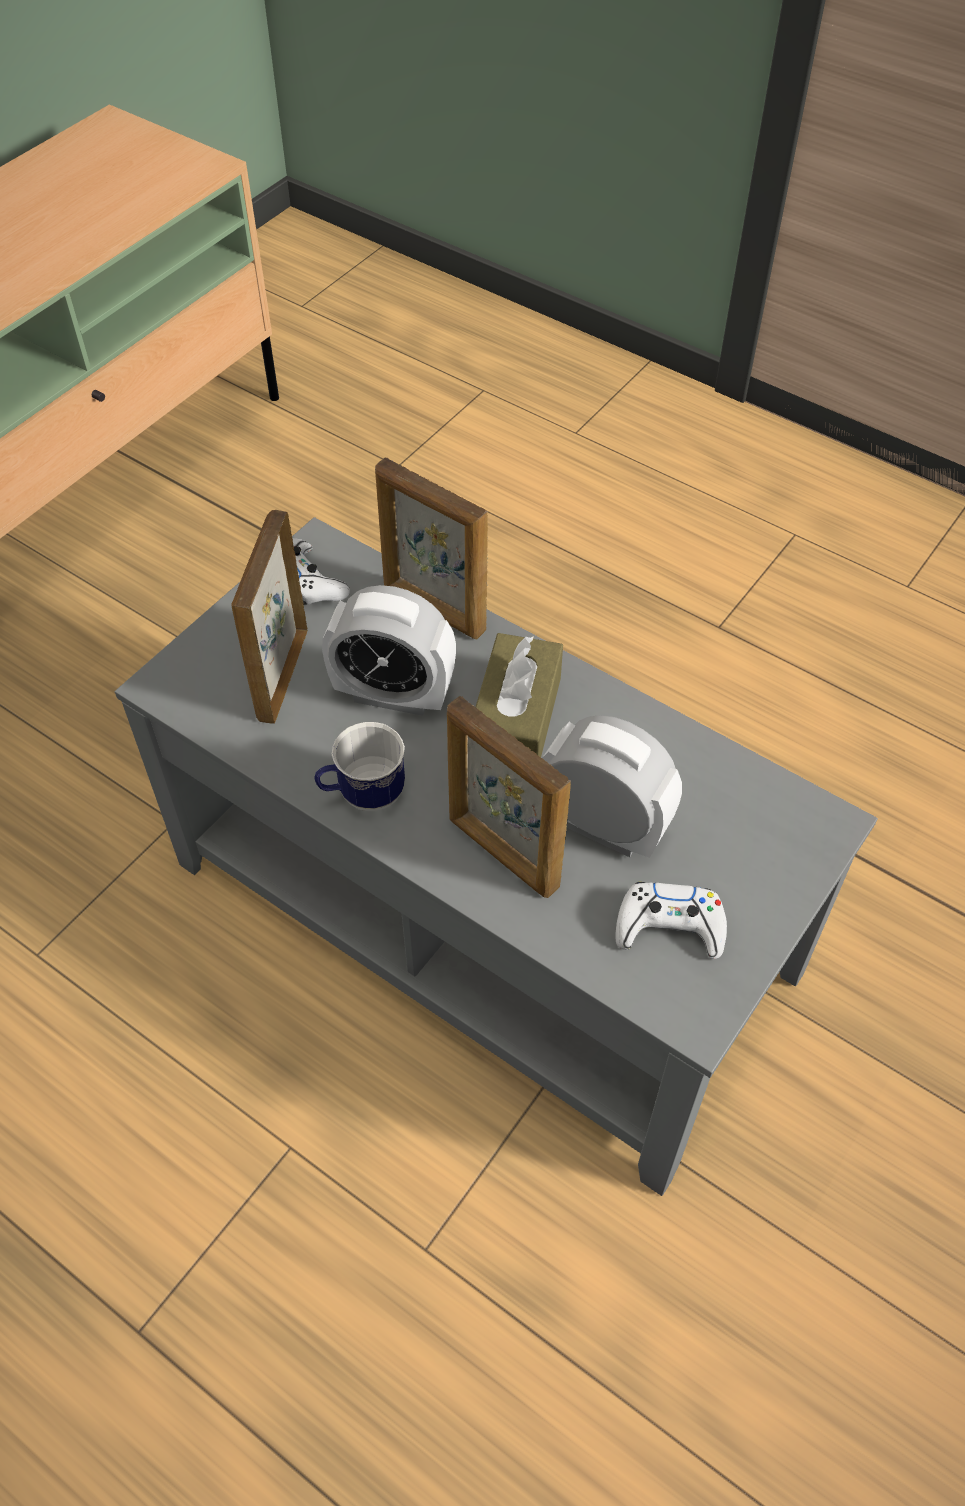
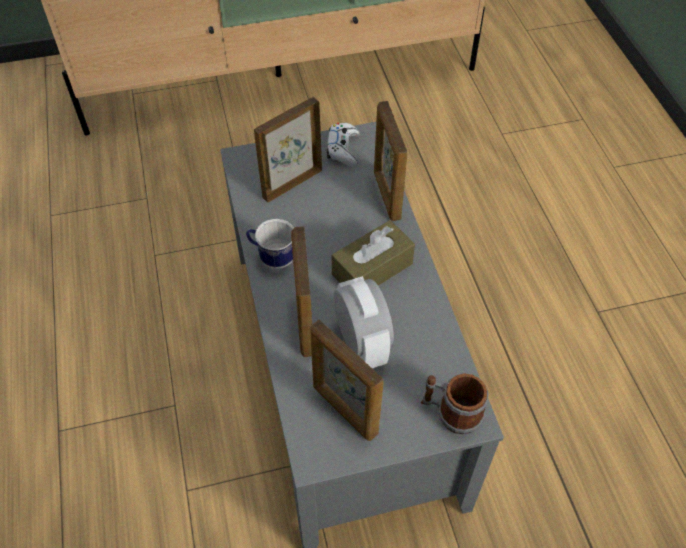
camera: 40 degrees right, 0 degrees up
alarm clock [322,585,456,716] -> none
white game controller [615,882,727,959] -> picture frame [310,319,384,441]
none -> mug [421,373,488,434]

